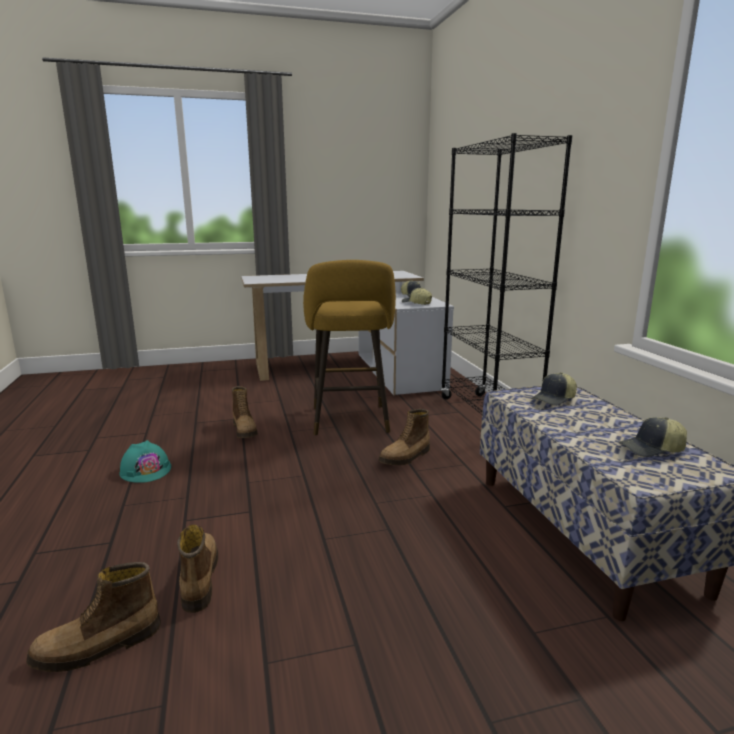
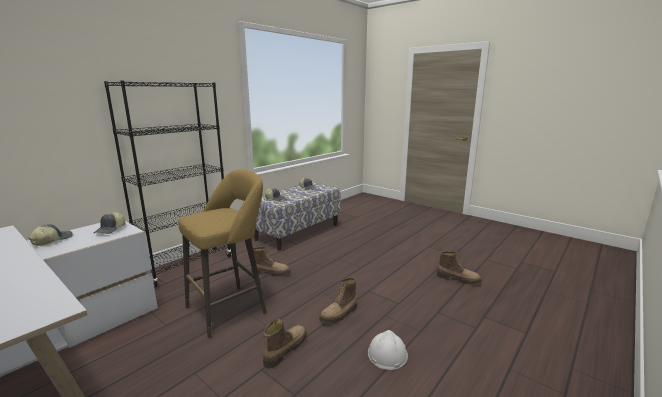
camera: 125 degrees left, 0 degrees up
turquoise hard hat [119,440,171,483] -> white hard hat [368,330,408,370]
boot [177,525,218,613] -> boot moved to [319,277,357,323]

